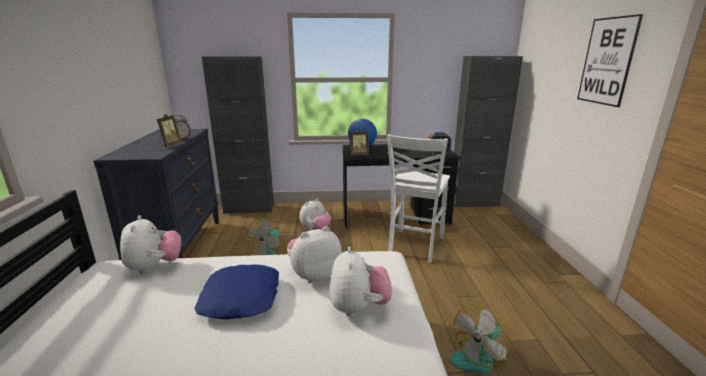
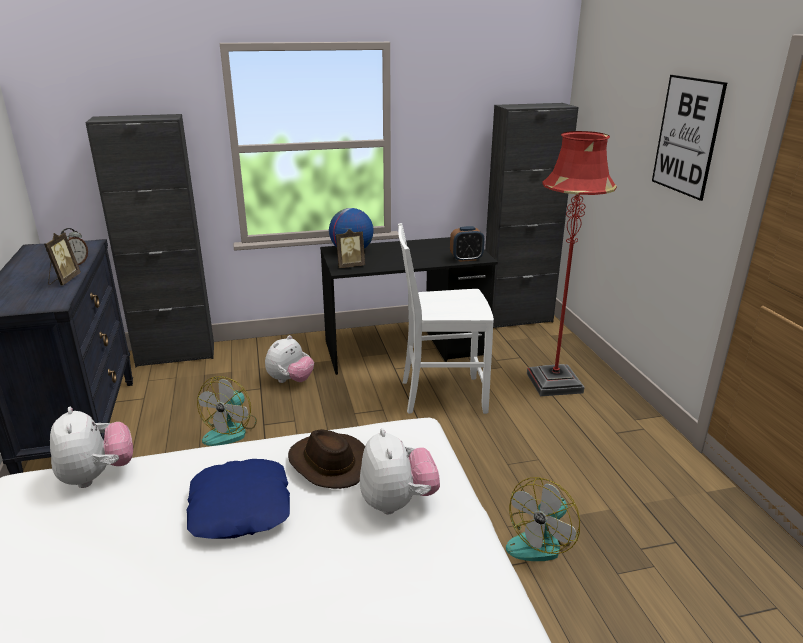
camera: 10 degrees left, 5 degrees up
plush toy [287,226,342,283] -> brown hat [288,429,365,489]
white chair [387,134,450,263] -> white chair turned 75 degrees clockwise [398,223,494,414]
none -> red floor lamp [527,131,617,396]

